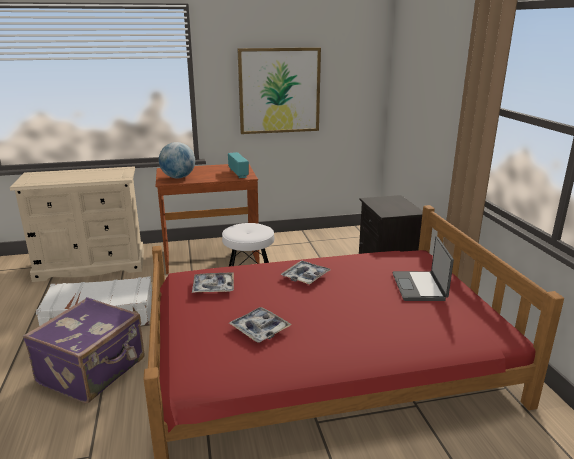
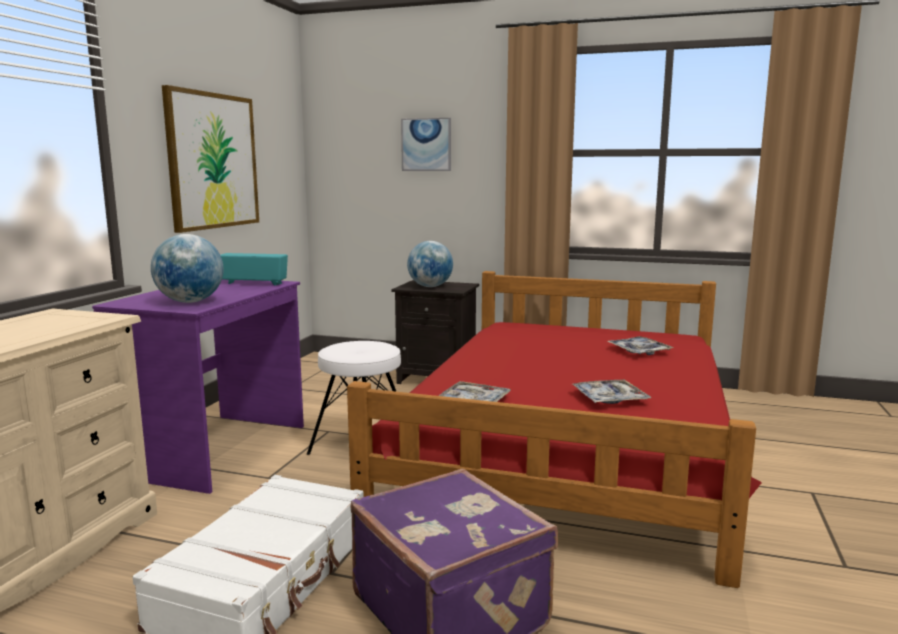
camera: 60 degrees left, 10 degrees down
brown desk [156,164,260,274] -> purple desk [92,279,304,494]
tray [281,261,331,284] -> tray moved to [607,336,674,355]
laptop [392,236,454,301] -> none
none -> picture [401,118,451,171]
none -> globe [407,241,453,287]

